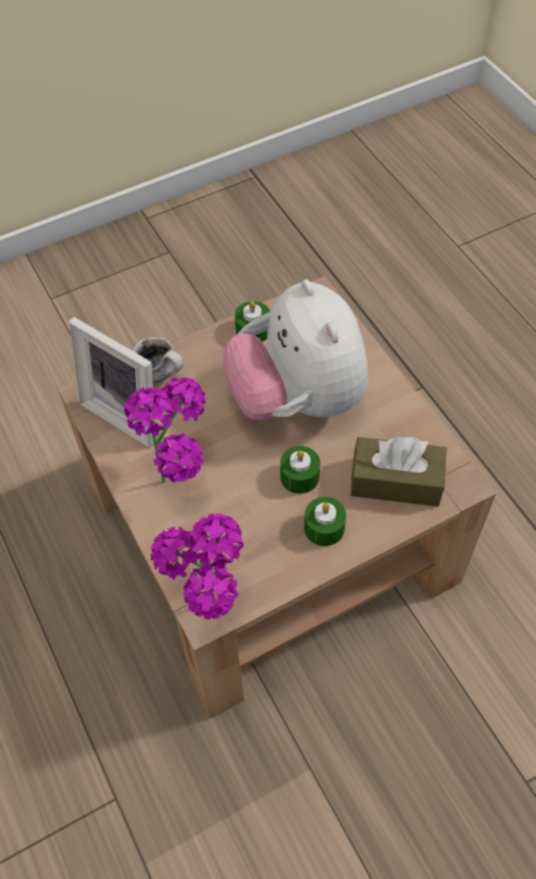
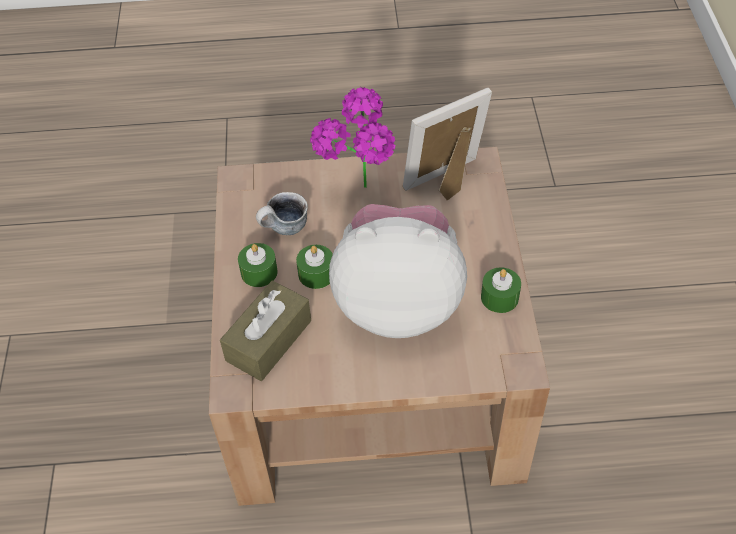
camera: 115 degrees right, 5 degrees down
mug [132,337,184,383] -> mug moved to [256,192,308,235]
potted plant [150,513,244,619] -> none

